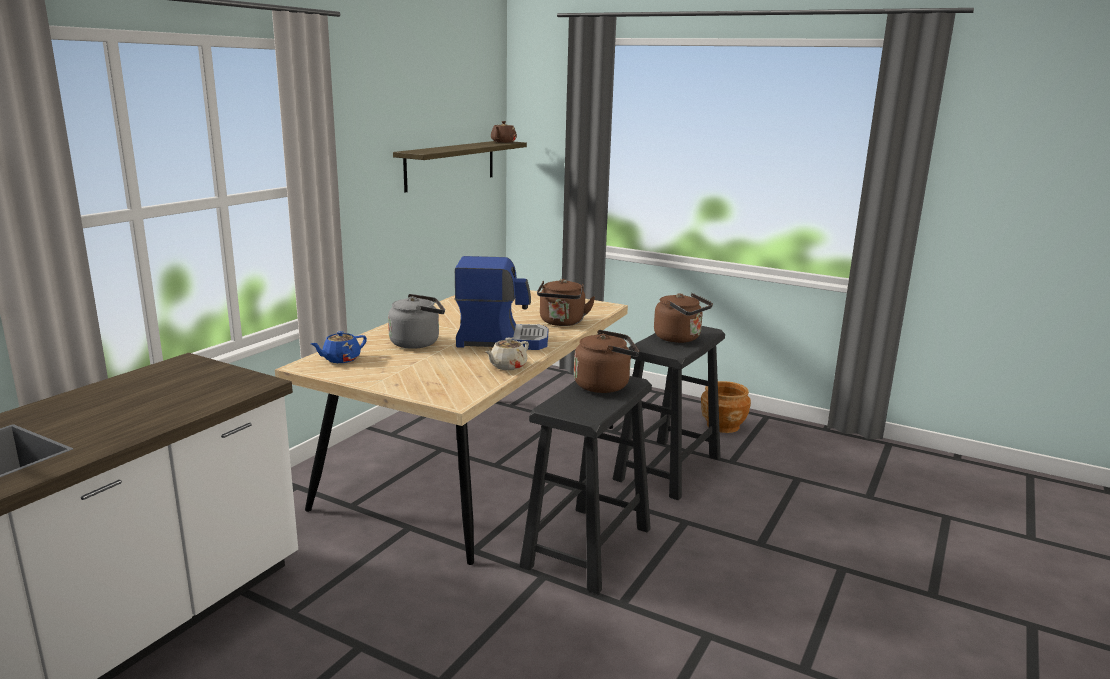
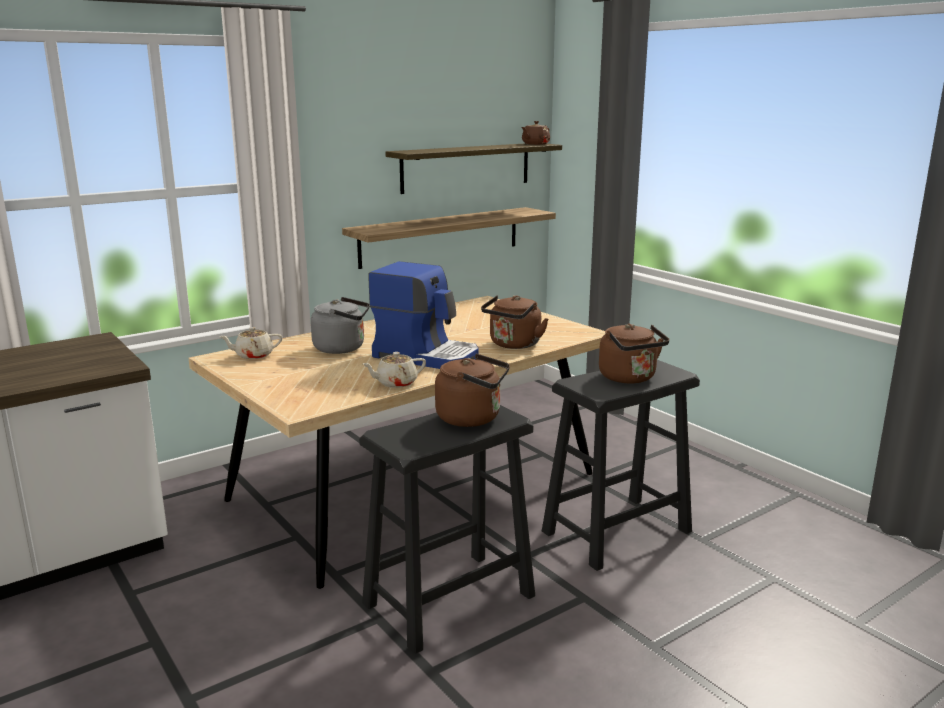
camera: 25 degrees right, 0 degrees up
blue teapot [310,331,367,363] -> beige teapot [219,327,282,359]
brown planter [701,381,751,433] -> none
none -> shelf [342,207,556,269]

